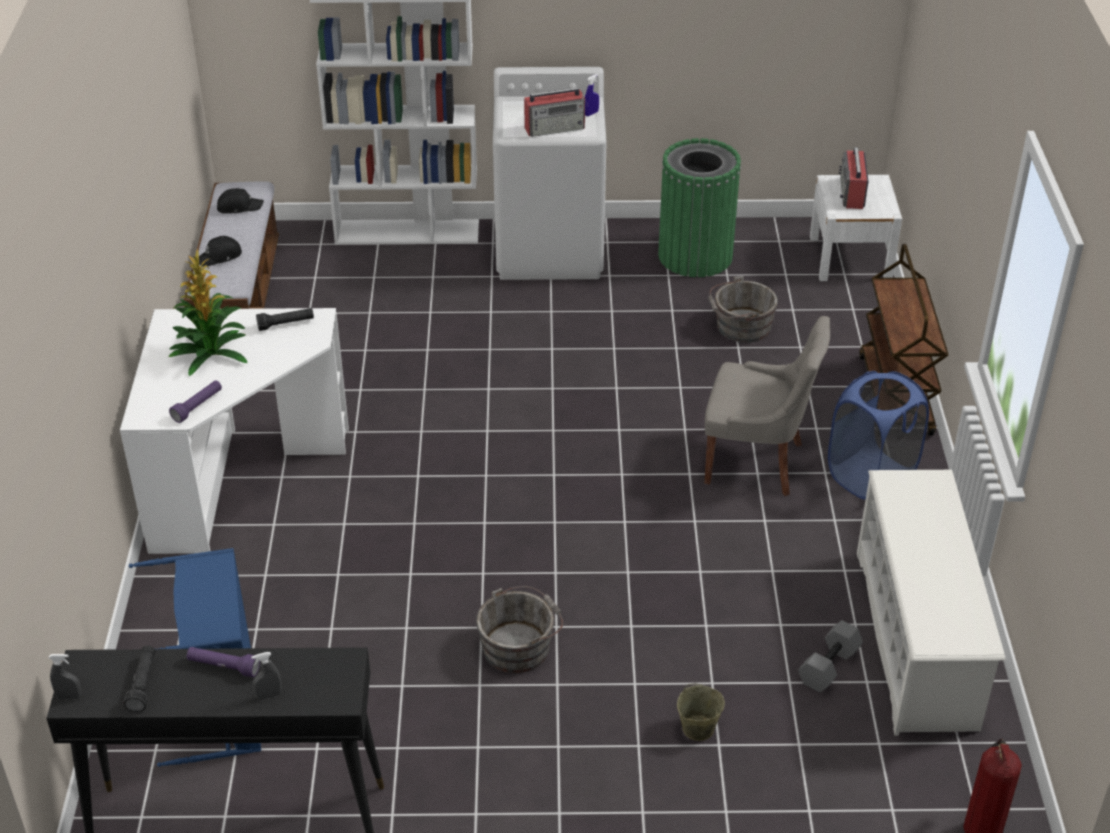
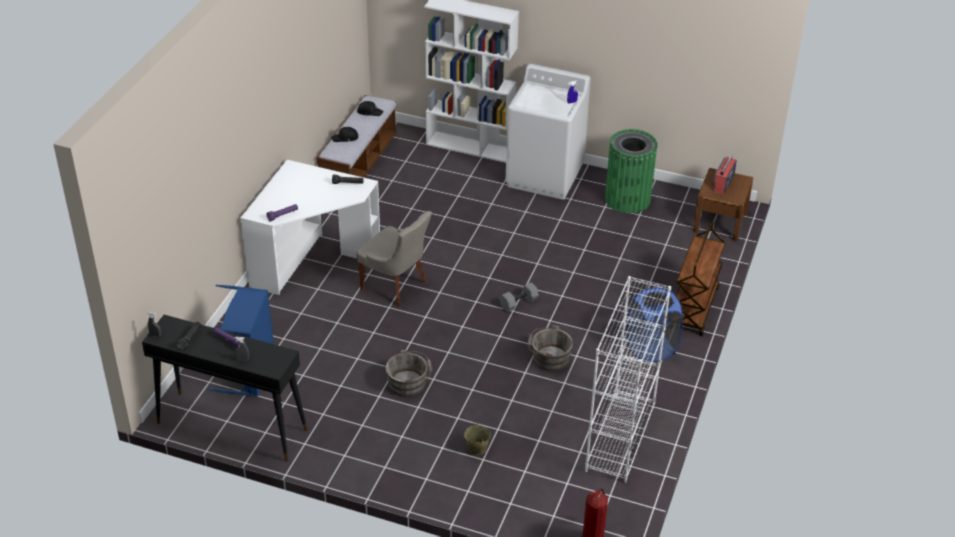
camera: 20 degrees right, 0 degrees up
potted plant [168,249,247,376] -> none
radio [524,87,585,137] -> none
grey chair [705,316,830,496] -> grey chair moved to [356,211,432,307]
grey bucket [708,276,778,343] -> grey bucket moved to [527,326,573,371]
grey dumbbell [798,620,863,693] -> grey dumbbell moved to [499,282,539,312]
white nightstand [810,175,902,281] -> brown nightstand [693,168,754,242]
white shoe rack [857,470,1005,736] -> white bookcase [585,276,671,483]

